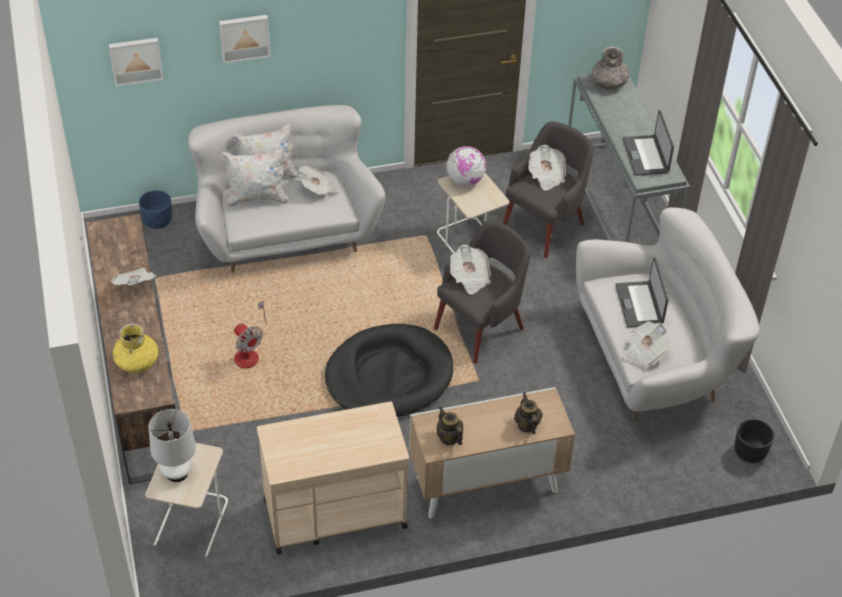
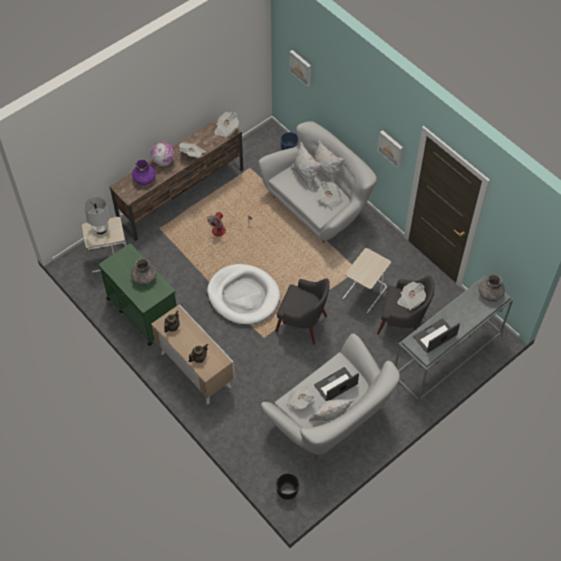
camera: 65 degrees right, 10 degrees up
yellow vase [112,323,158,373] -> purple vase [132,159,156,185]
picture [219,15,271,63] -> picture moved to [378,130,403,168]
beige cart [257,402,409,554] -> green cart [98,243,177,346]
black dog bed [325,324,453,417] -> white dog bed [207,264,280,325]
globe [446,146,486,186] -> globe moved to [150,142,174,166]
newspaper [450,245,491,295] -> newspaper moved to [214,112,239,138]
none -> grey vase [131,258,157,285]
none -> white pillow [309,399,354,421]

